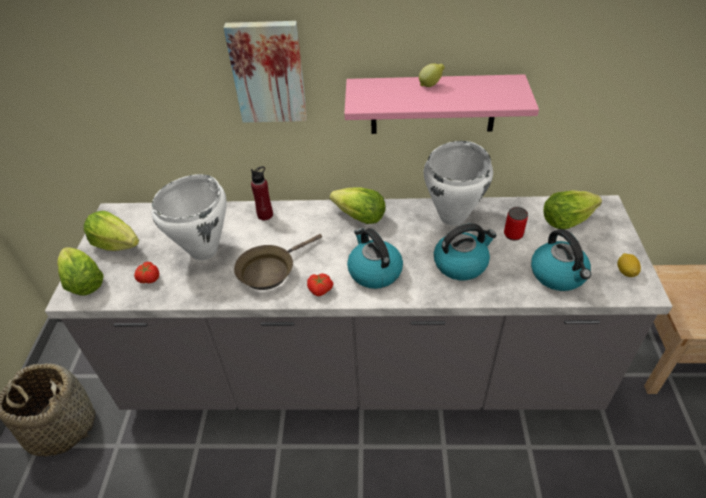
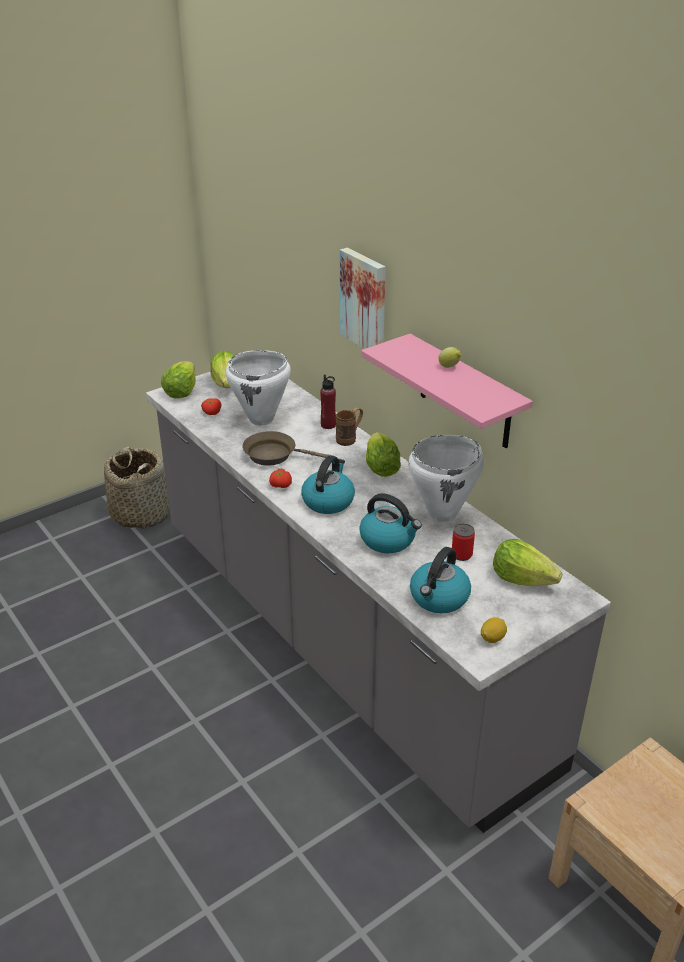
camera: 50 degrees right, 10 degrees down
none -> brown mug [336,407,363,446]

